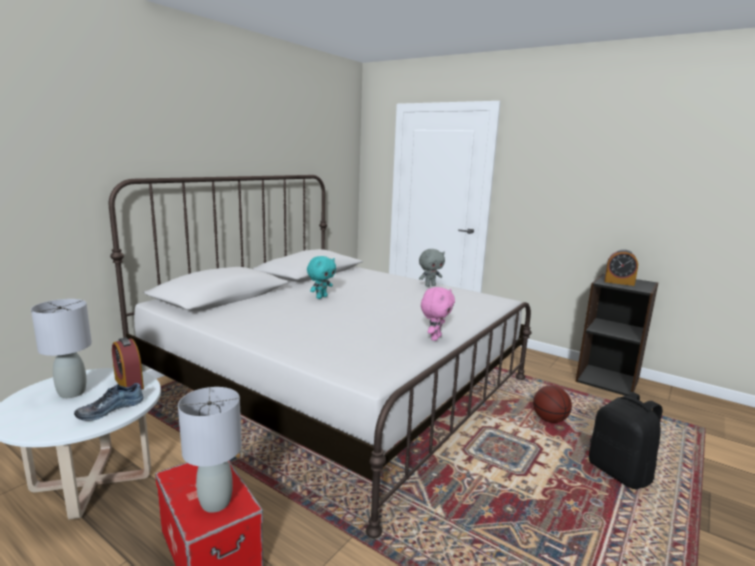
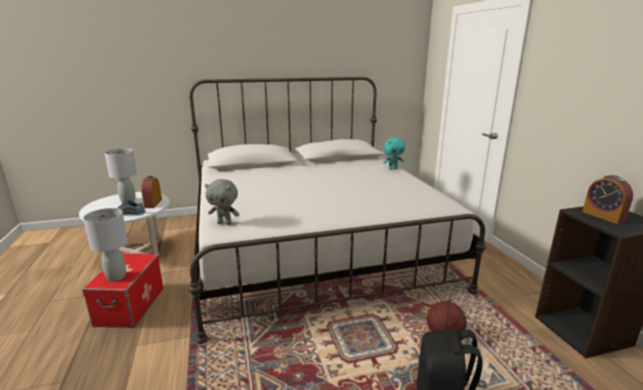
camera: 40 degrees right, 5 degrees up
turquoise plush toy [307,256,336,299] -> turquoise plush toy moved to [383,138,406,170]
grey plush toy [419,249,445,287] -> grey plush toy moved to [205,179,240,225]
pink plush toy [421,287,455,341] -> none

